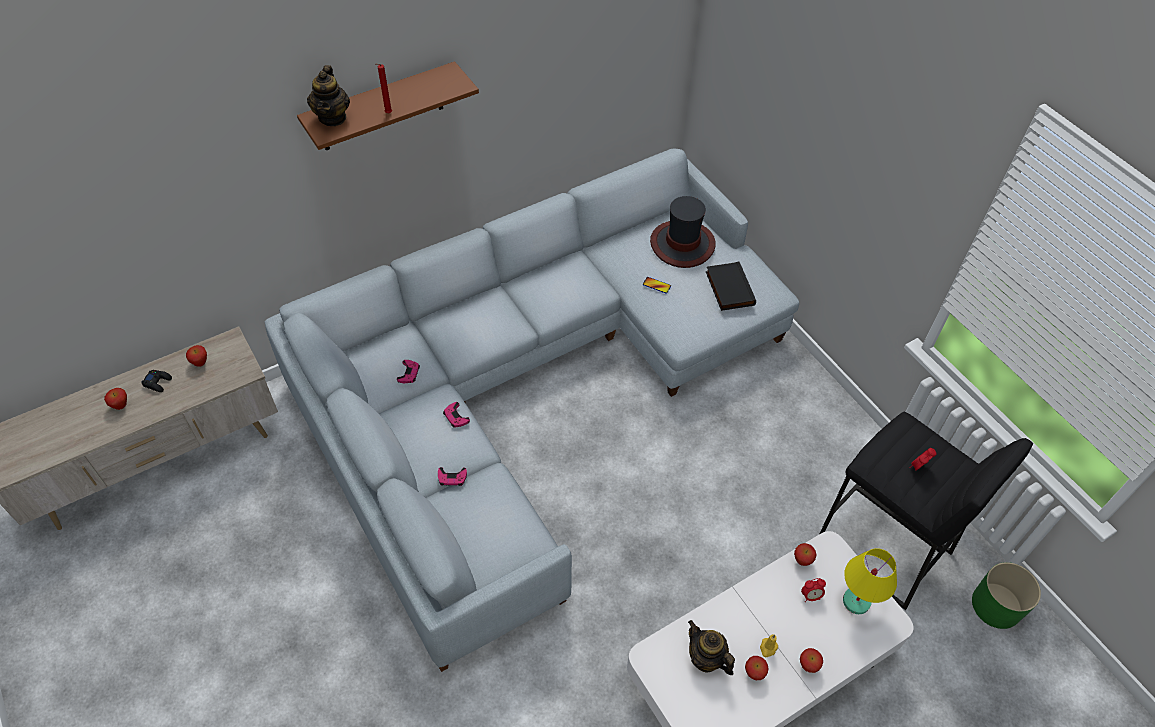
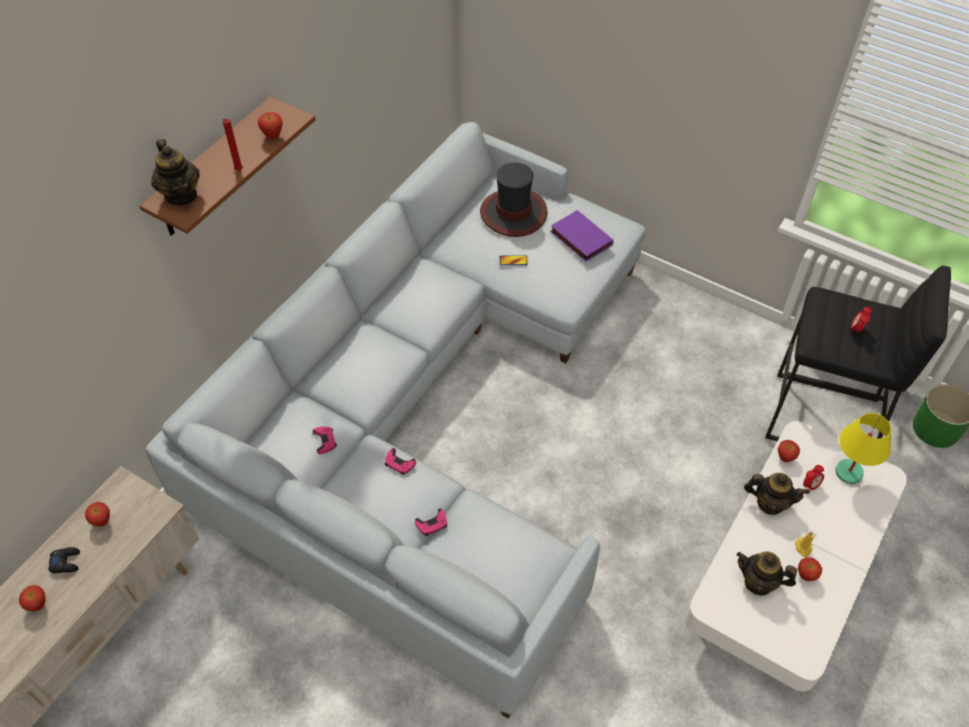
camera: 25 degrees left, 0 degrees up
black book [706,262,756,311] -> purple book [550,210,614,262]
apple [800,648,823,673] -> apple moved to [258,112,283,139]
none -> teapot [744,473,809,515]

